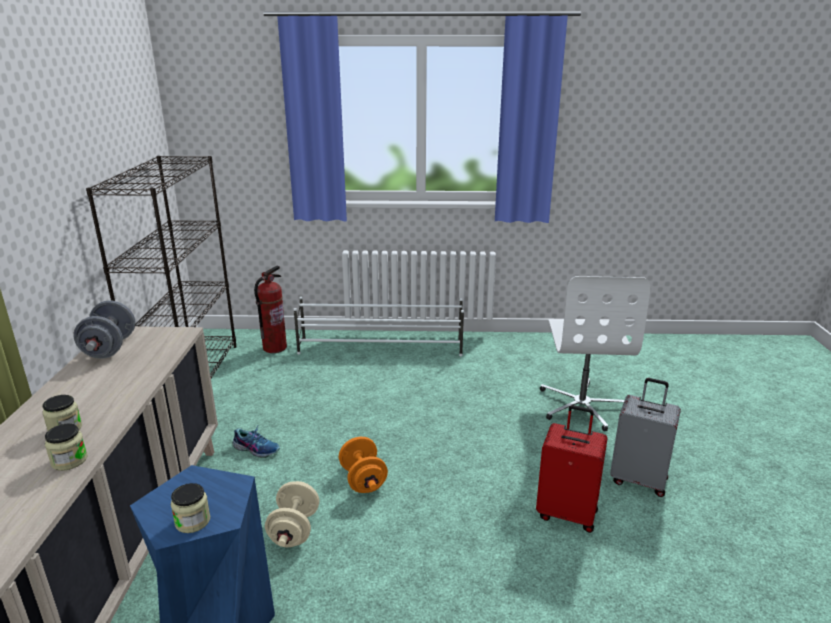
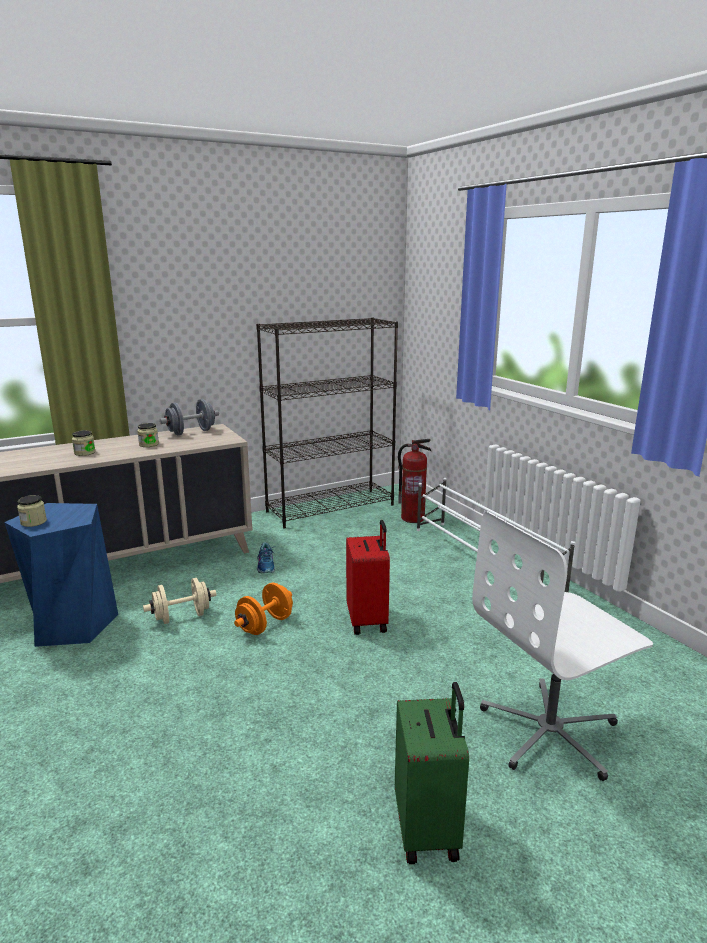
camera: 60 degrees right, 5 degrees down
jar [45,423,87,471] -> jar moved to [137,423,159,447]
red suitcase [536,405,608,533] -> red suitcase moved to [346,520,390,635]
grey suitcase [610,378,681,497] -> green suitcase [395,682,469,864]

